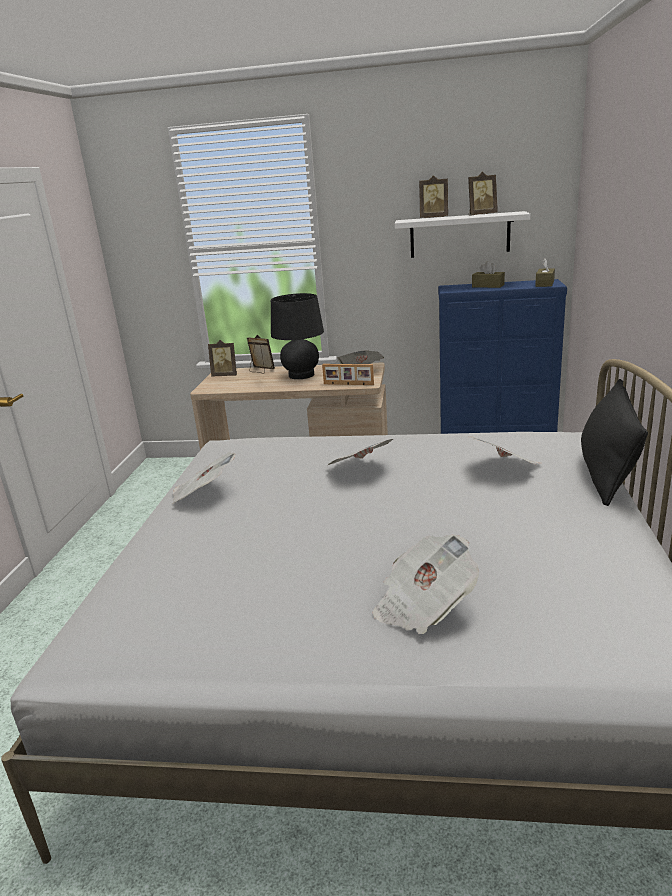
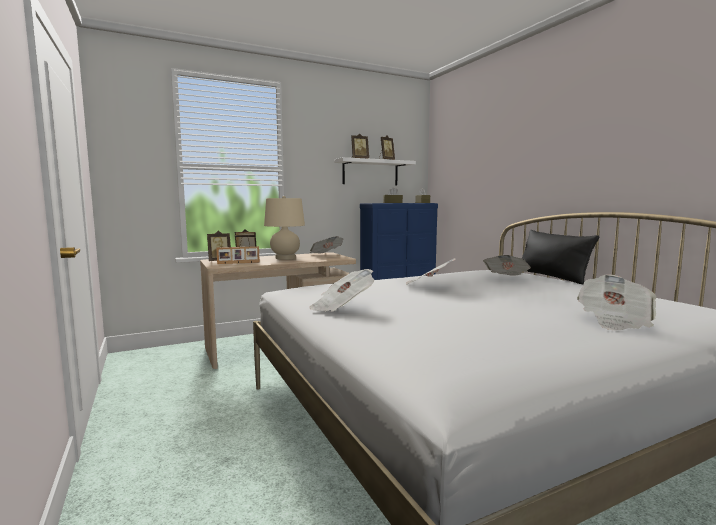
camera: 35 degrees left, 15 degrees down
black table lamp [271,293,324,379] -> beige table lamp [264,196,305,260]
picture frame [322,364,374,385] -> picture frame moved to [216,246,260,264]

